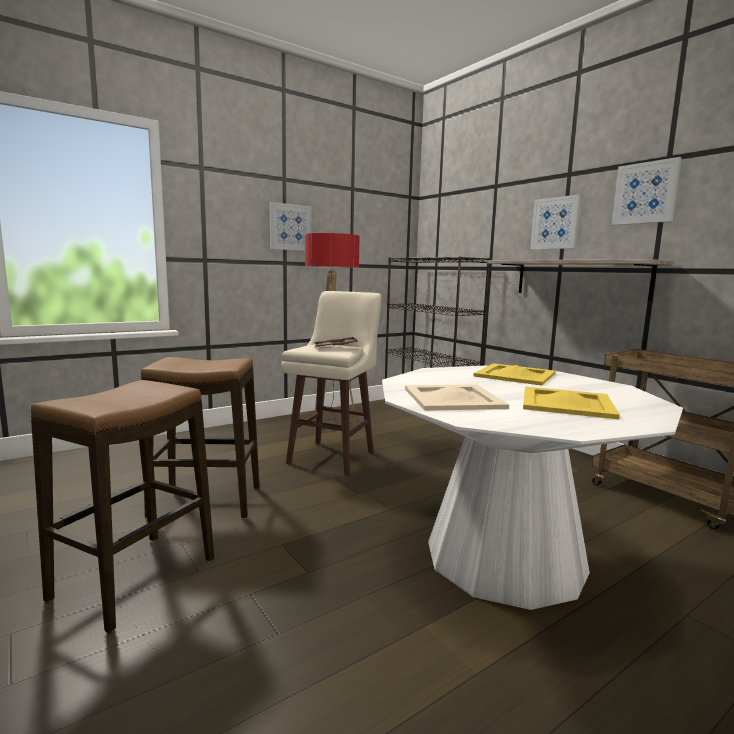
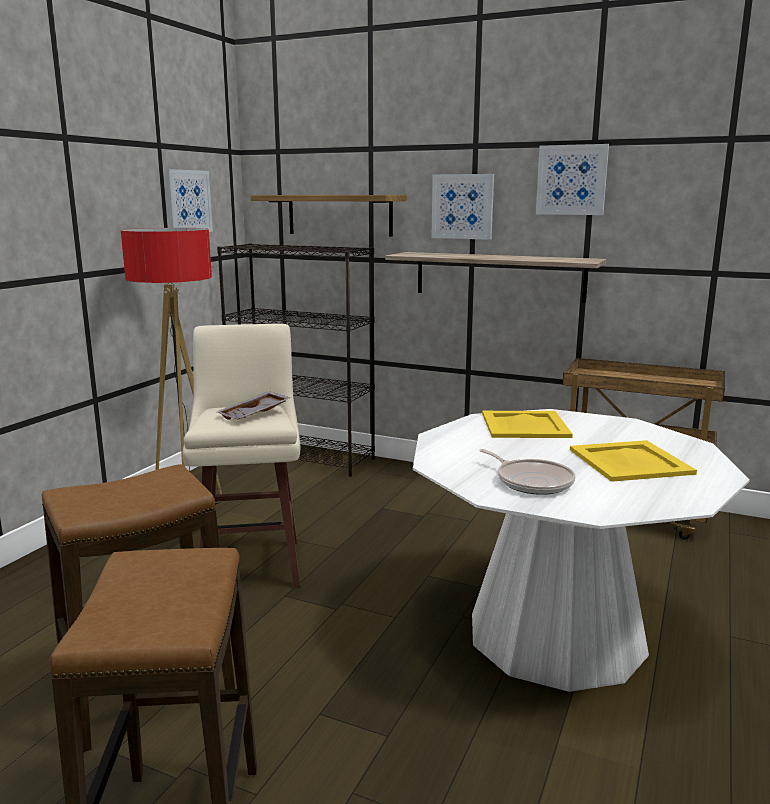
camera: 30 degrees left, 5 degrees up
picture [270,202,311,251] -> picture moved to [165,169,213,232]
beige tray [405,385,509,410] -> frying pan [479,449,575,495]
none -> shelf [251,195,407,236]

